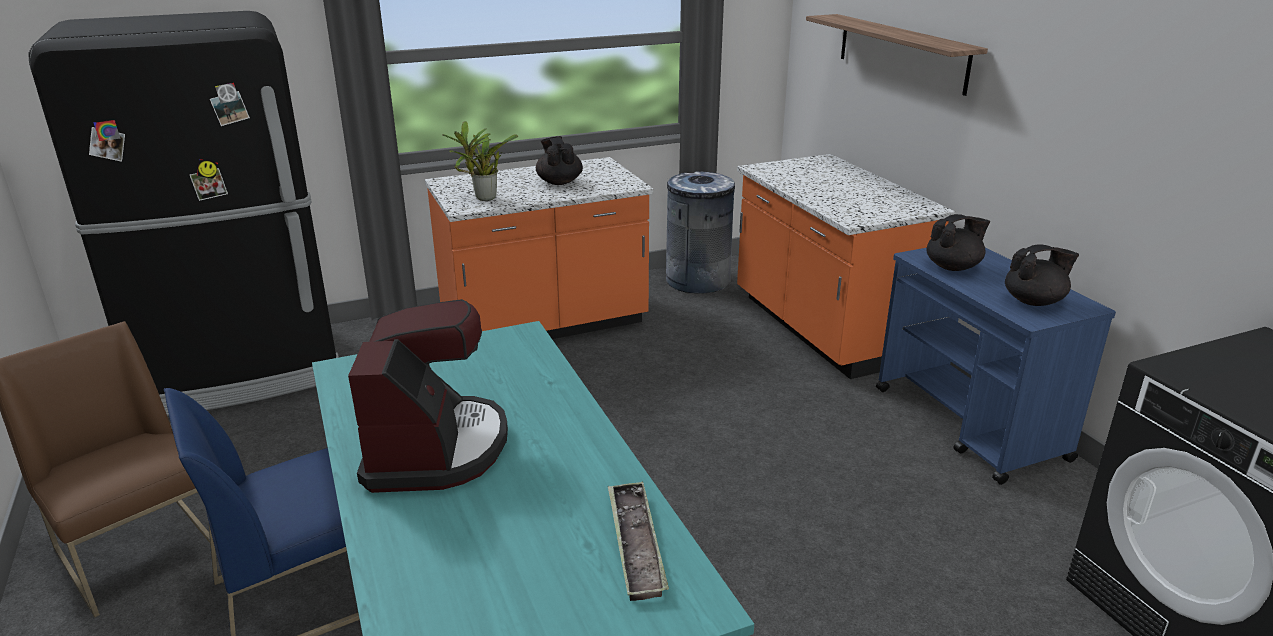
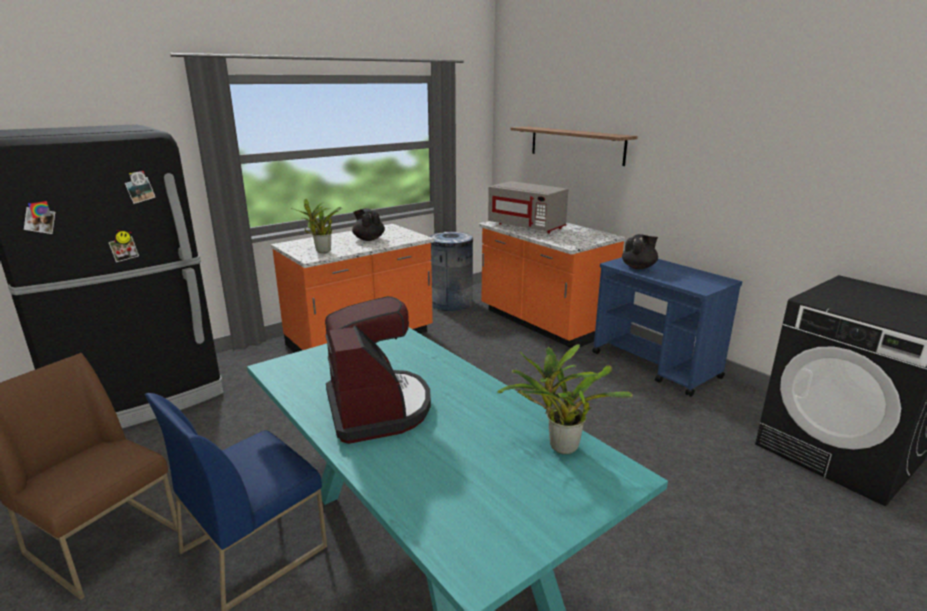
camera: 15 degrees left, 5 degrees down
tray [608,482,669,601] -> potted plant [497,344,633,454]
black teapot [1005,244,1079,306] -> none
none -> grey microwave [488,181,568,234]

